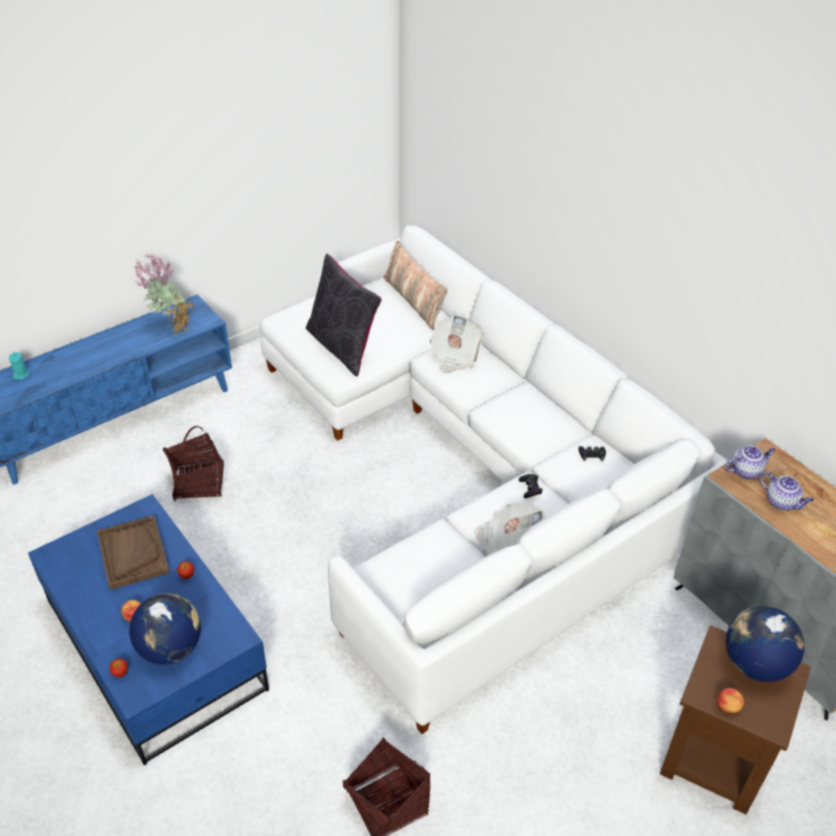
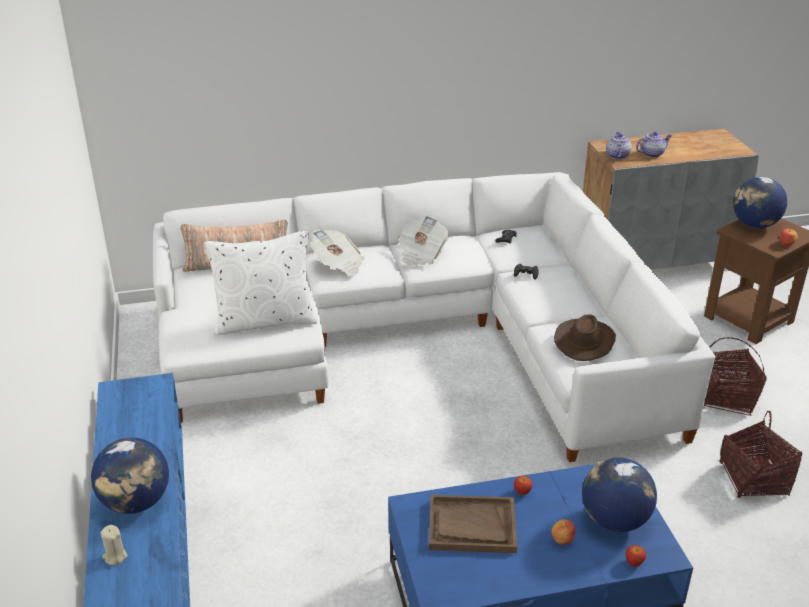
camera: 65 degrees left, 10 degrees down
turquoise candle [9,352,29,380] -> beige candle [100,525,128,565]
potted plant [134,253,194,336] -> none
basket [163,426,224,502] -> basket moved to [704,337,767,416]
black pillow [306,254,382,377] -> white pillow [204,231,318,336]
newspaper [474,501,545,556] -> newspaper moved to [397,216,449,266]
none -> globe [91,438,169,514]
none -> brown hat [554,314,616,361]

